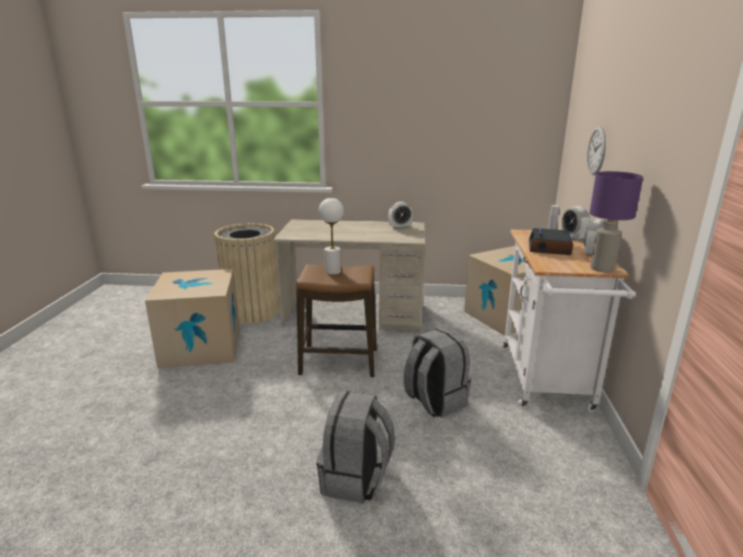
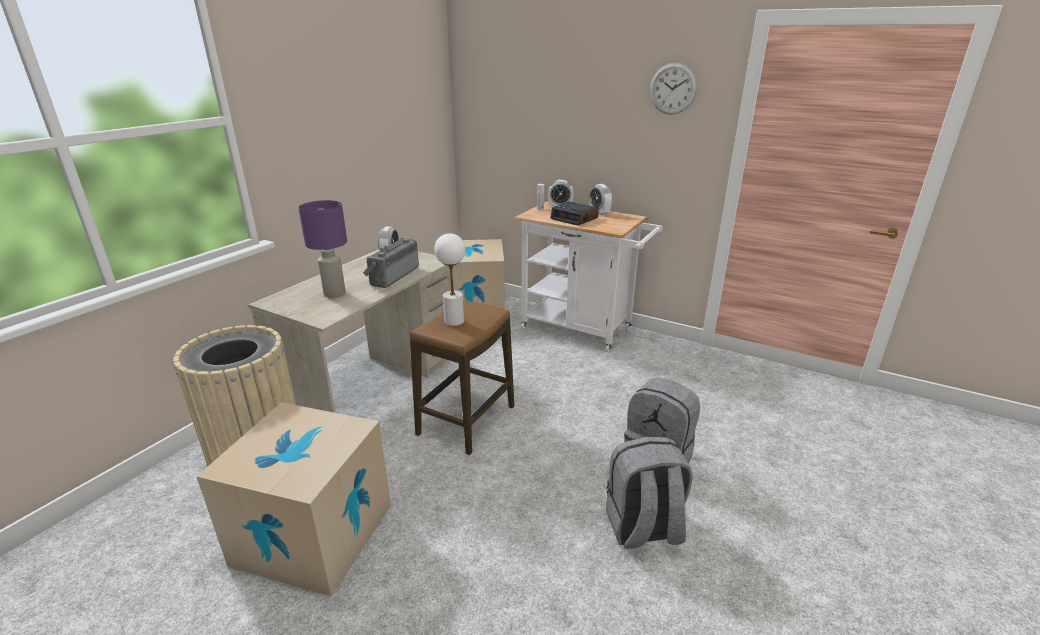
camera: 65 degrees left, 5 degrees up
grey backpack [404,328,471,418] -> grey backpack moved to [606,437,693,549]
wall clock [587,126,606,175] -> wall clock moved to [650,63,697,114]
purple table lamp [590,171,643,272] -> purple table lamp moved to [298,200,347,297]
none -> radio [363,238,419,288]

